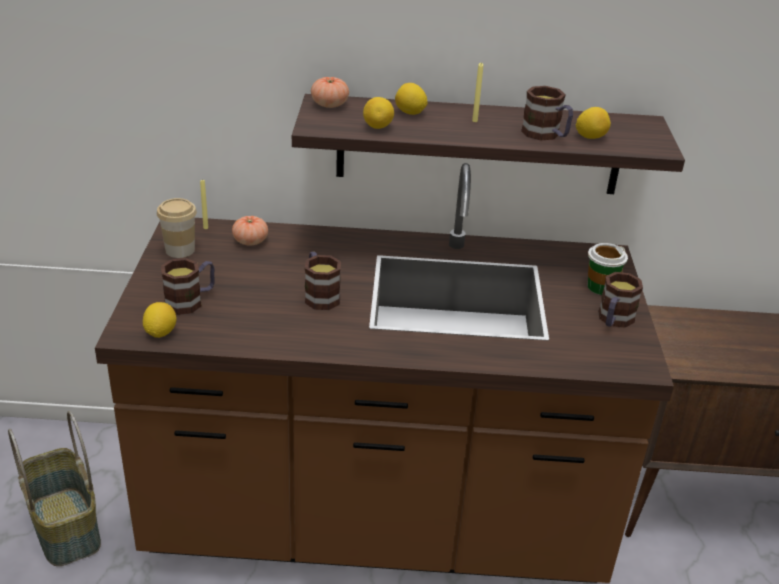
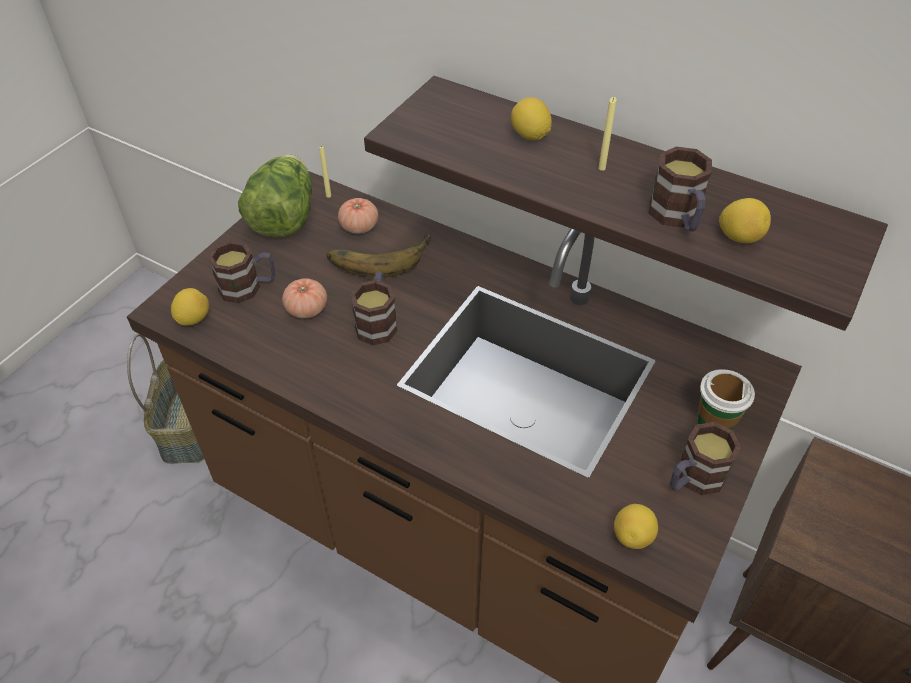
camera: 30 degrees right, 15 degrees up
cup [157,198,197,258] -> lettuce [238,155,312,238]
tomato [311,77,349,108] -> tomato moved to [282,278,327,318]
lemon [363,97,394,129] -> lemon moved to [614,504,658,549]
none -> banana [326,233,431,277]

